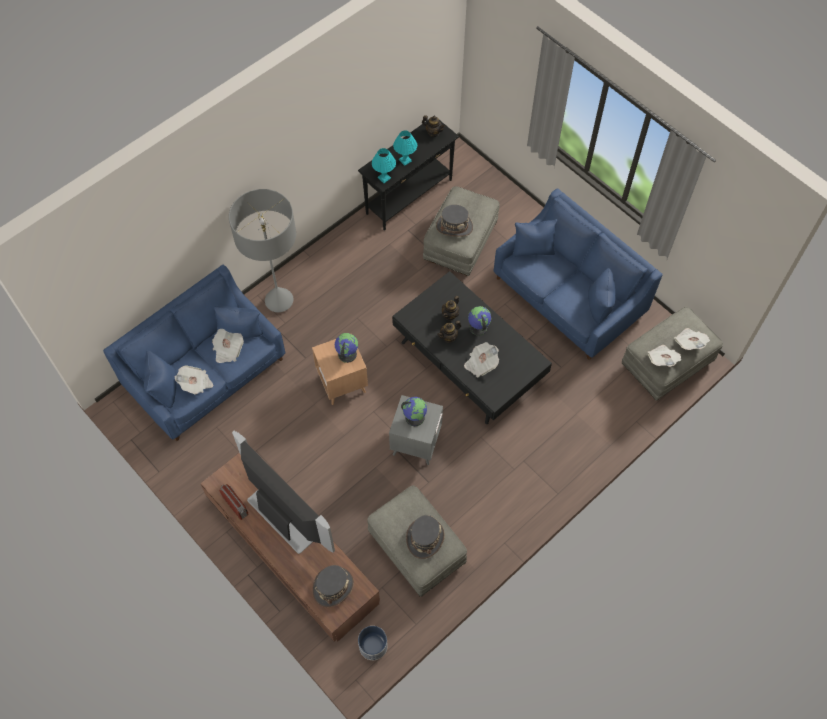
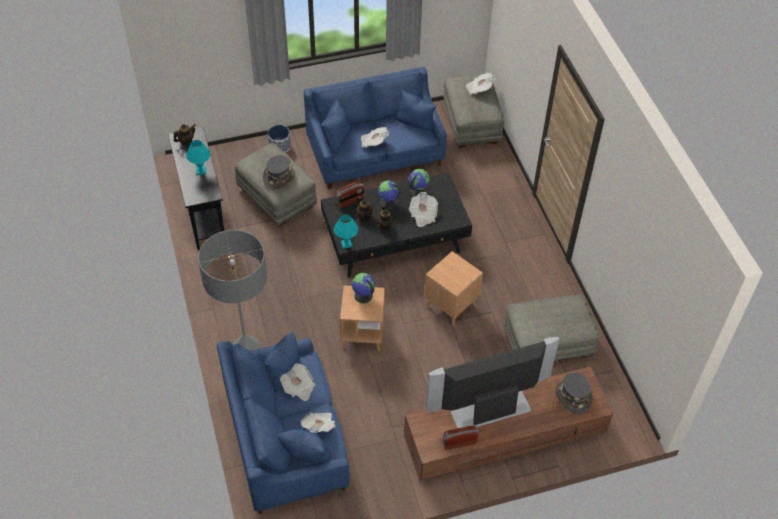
camera: 65 degrees left, 10 degrees down
planter [358,626,388,660] -> planter moved to [268,125,291,153]
turquoise table lamp [372,148,396,183] -> turquoise table lamp moved to [334,215,358,249]
grey side table [389,395,443,465] -> brown side table [424,251,483,326]
globe [401,397,427,426] -> globe moved to [408,169,430,196]
grey hat [406,515,445,559] -> none
newspaper [648,345,681,367] -> newspaper moved to [361,127,389,147]
none -> radio [336,180,364,208]

